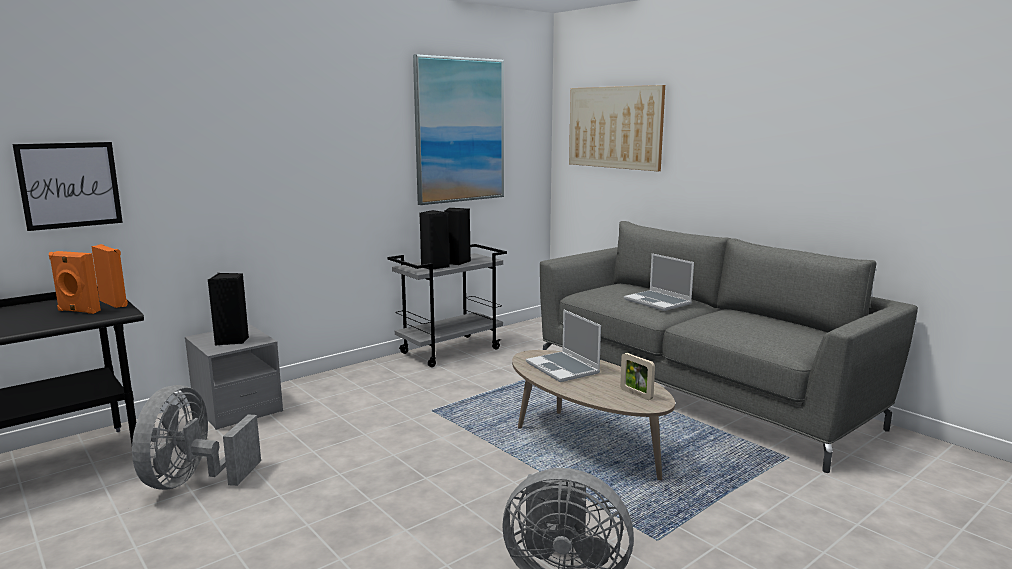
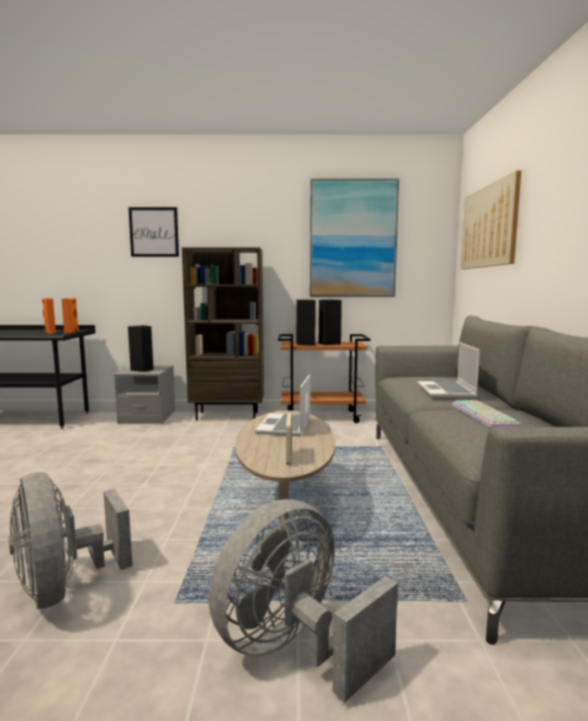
camera: 40 degrees right, 5 degrees down
picture [12,142,123,231] -> picture moved to [128,207,179,257]
grey fan [132,385,261,490] -> grey fan moved to [209,499,398,702]
grey cart [387,244,507,367] -> brown cart [278,334,370,423]
none -> brown bookcase [182,247,264,421]
none -> keyboard [452,400,521,428]

